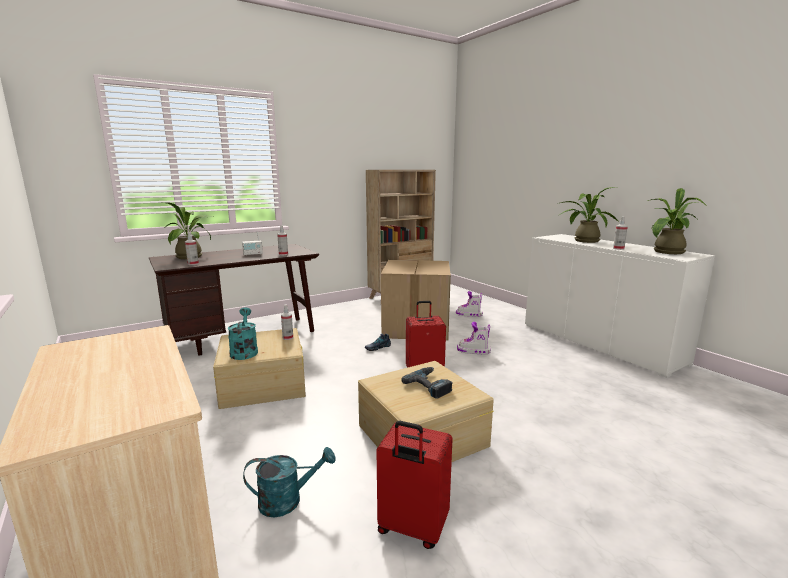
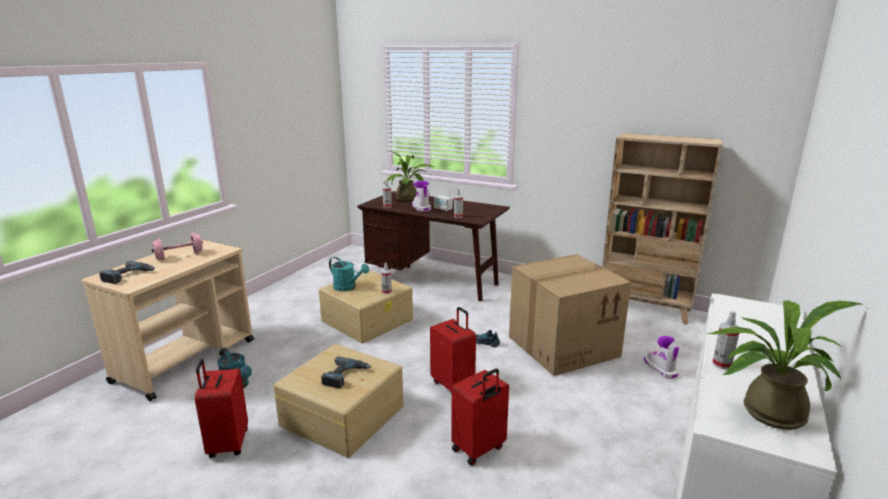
camera: 60 degrees right, 5 degrees up
turquoise watering can [228,307,258,360] -> turquoise watering can turned 75 degrees clockwise [329,257,369,291]
boot [457,322,491,354] -> boot moved to [412,181,431,212]
potted plant [558,187,618,243] -> none
none -> power drill [99,261,155,284]
none -> pink dumbbell [152,233,203,260]
none -> red suitcase [451,369,509,466]

